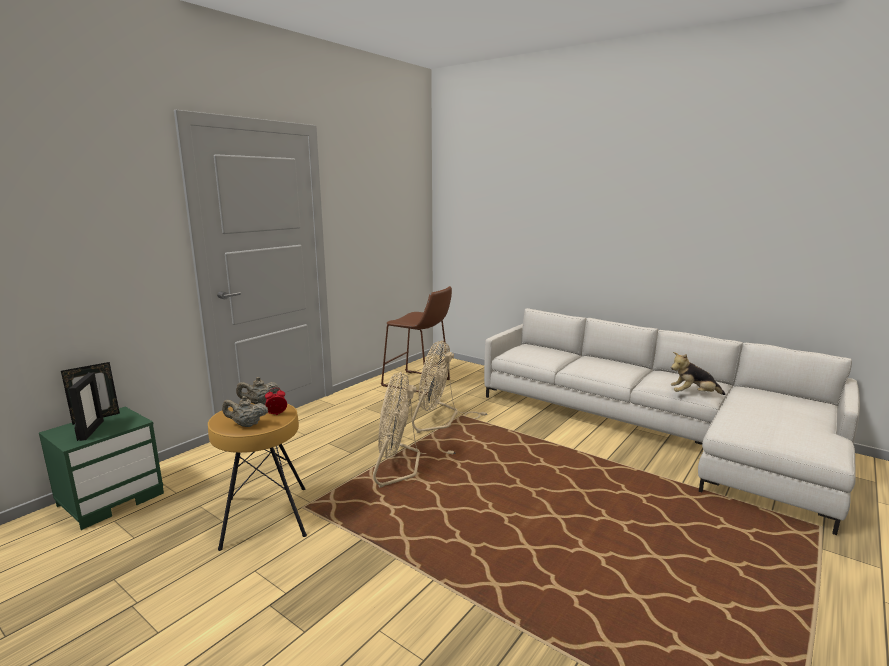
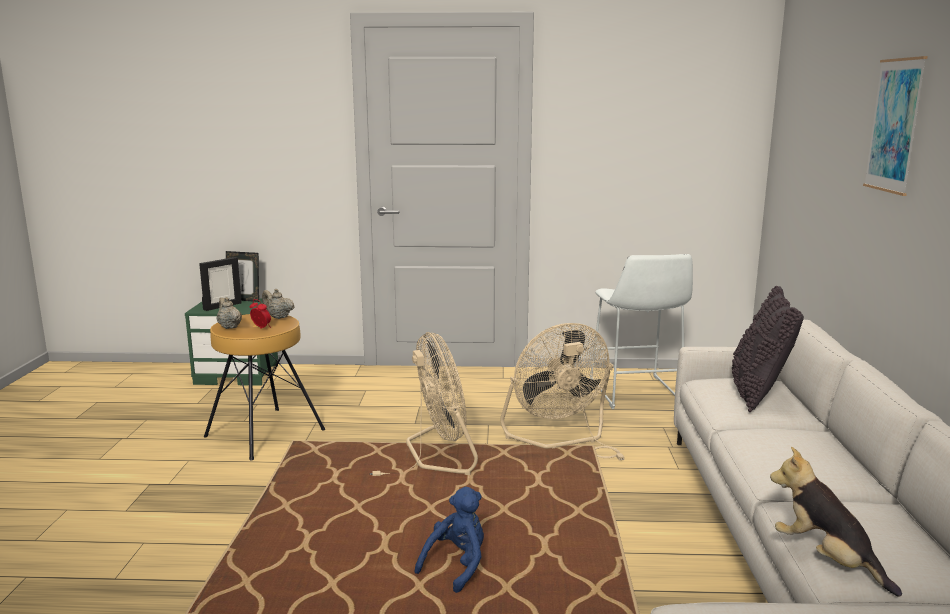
camera: 55 degrees right, 0 degrees up
beige fan [373,372,455,488] -> beige fan turned 105 degrees clockwise [371,332,478,476]
brown stool [381,286,452,395] -> white stool [590,254,693,409]
none -> blue plush toy [415,487,484,593]
none -> black pillow [732,286,804,412]
none -> picture [863,56,928,196]

